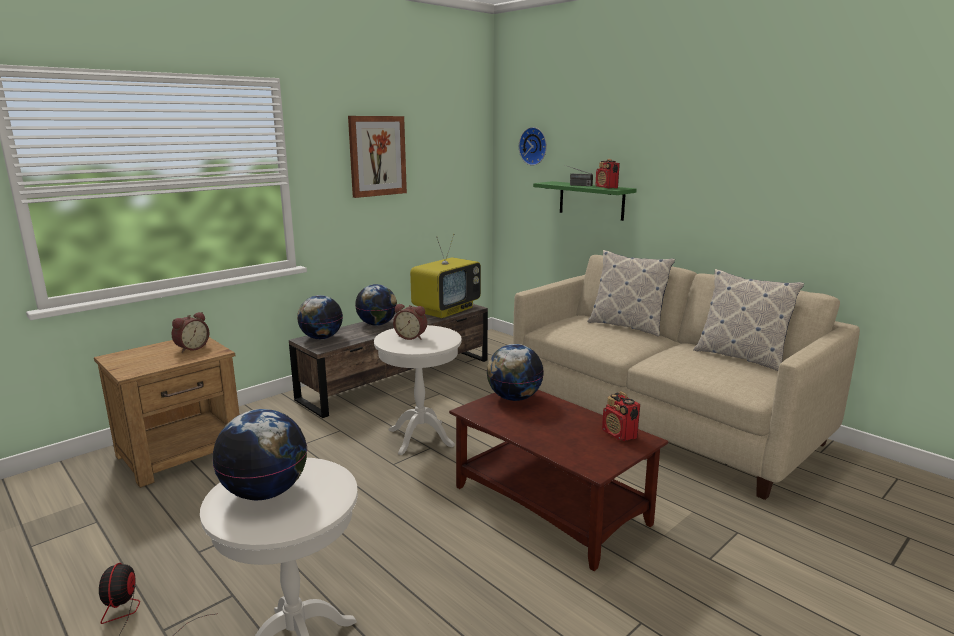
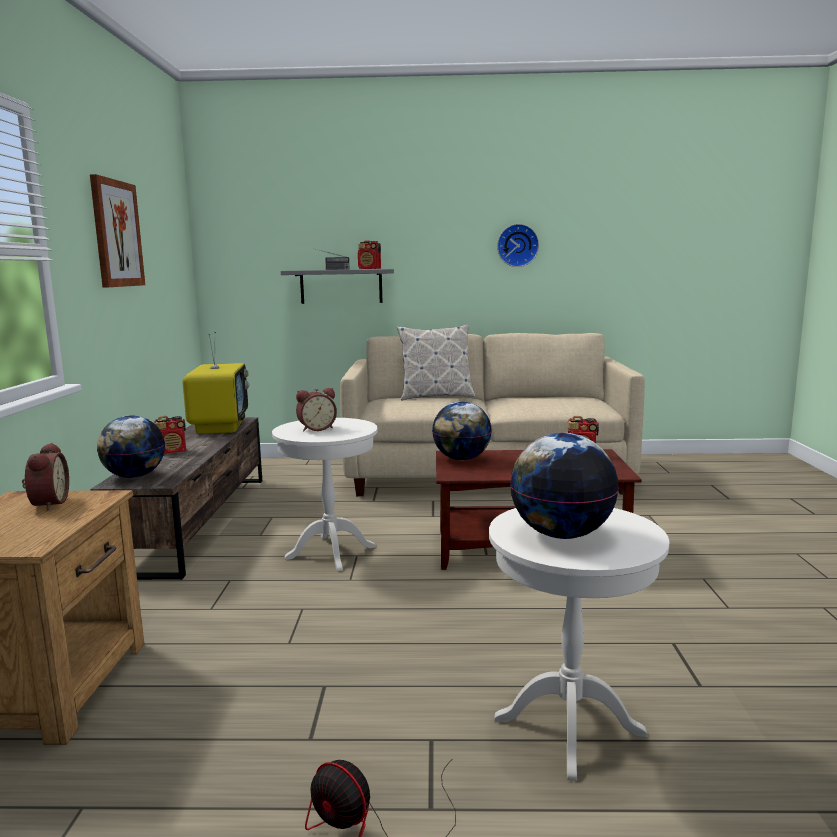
camera: 45 degrees left, 5 degrees down
globe [355,284,397,326] -> radio [154,416,186,454]
wall clock [519,127,547,166] -> wall clock moved to [497,224,539,267]
green shelf [533,181,637,221] -> grey shelf [281,269,394,304]
pillow [693,269,804,371] -> none

